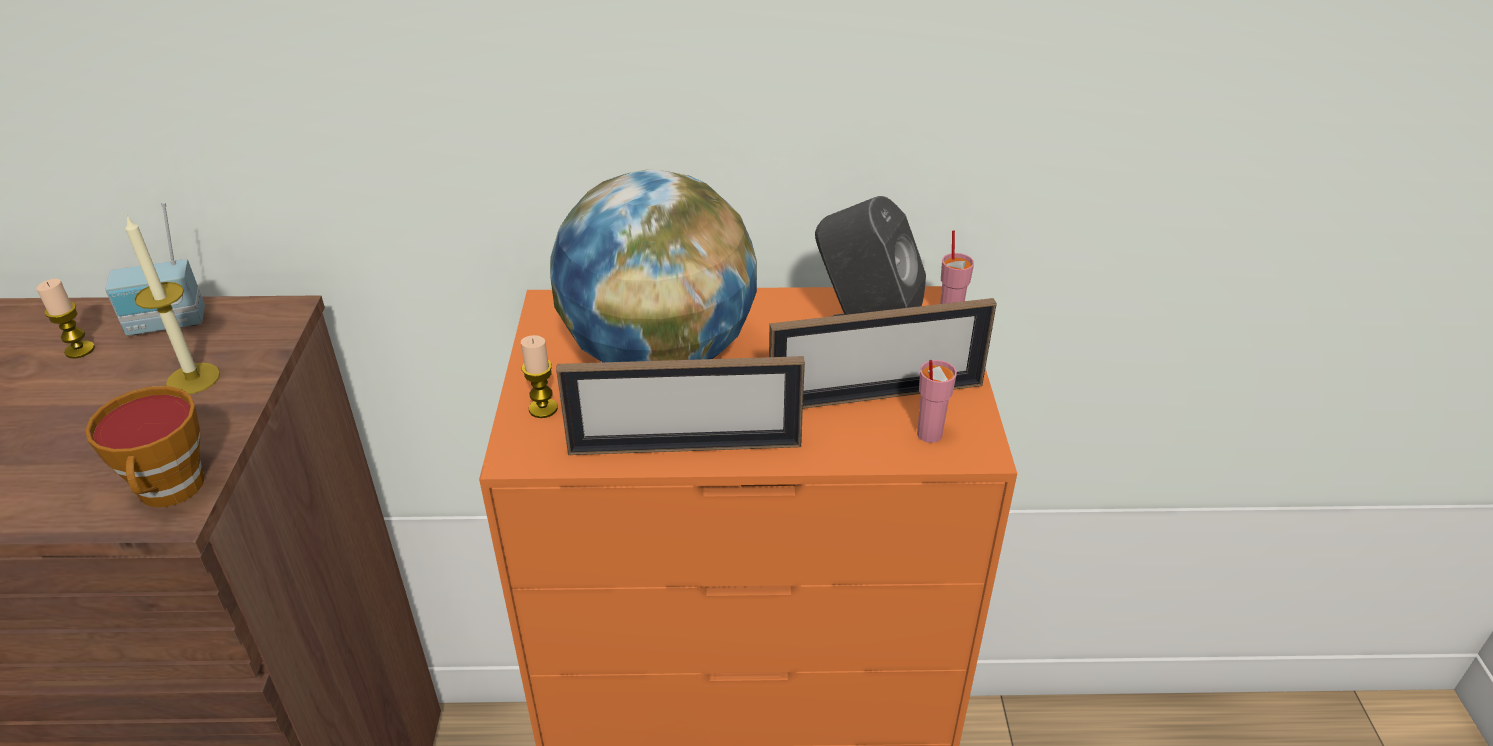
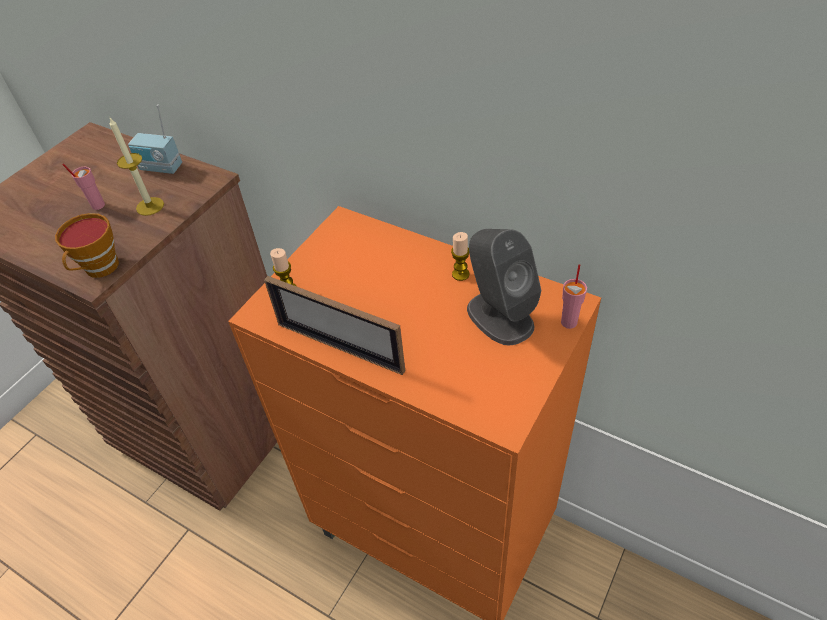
camera: 35 degrees right, 10 degrees up
candle [36,279,95,358] -> candle moved to [451,232,470,281]
globe [550,170,757,362] -> none
picture frame [769,298,997,409] -> none
pink cup [917,360,957,443] -> pink cup moved to [62,164,105,210]

